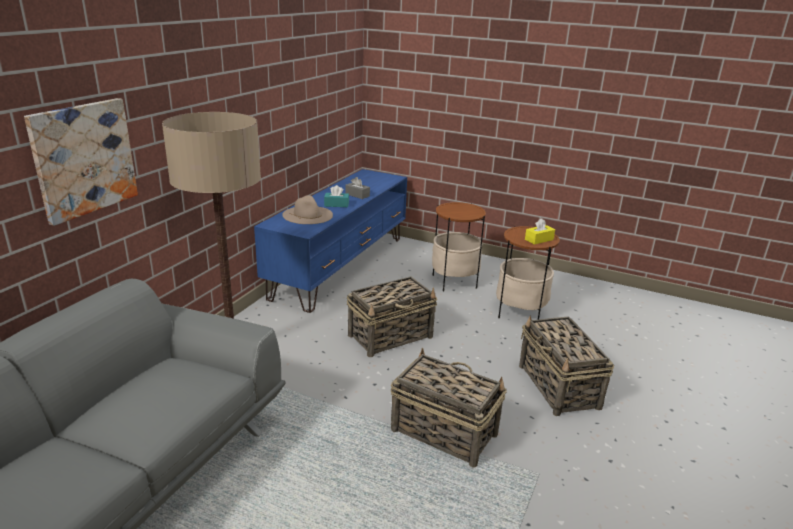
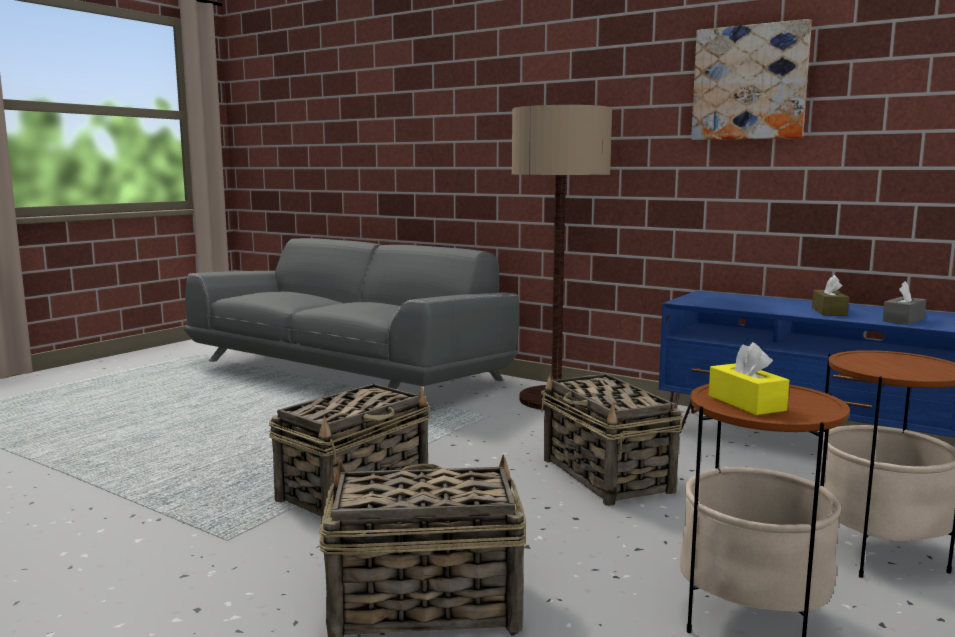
camera: 100 degrees right, 15 degrees down
picture [24,98,138,226] -> picture moved to [691,19,812,140]
beige hat [282,195,333,224] -> none
turquoise tissue box [324,185,349,207] -> brown tissue box [812,275,849,316]

